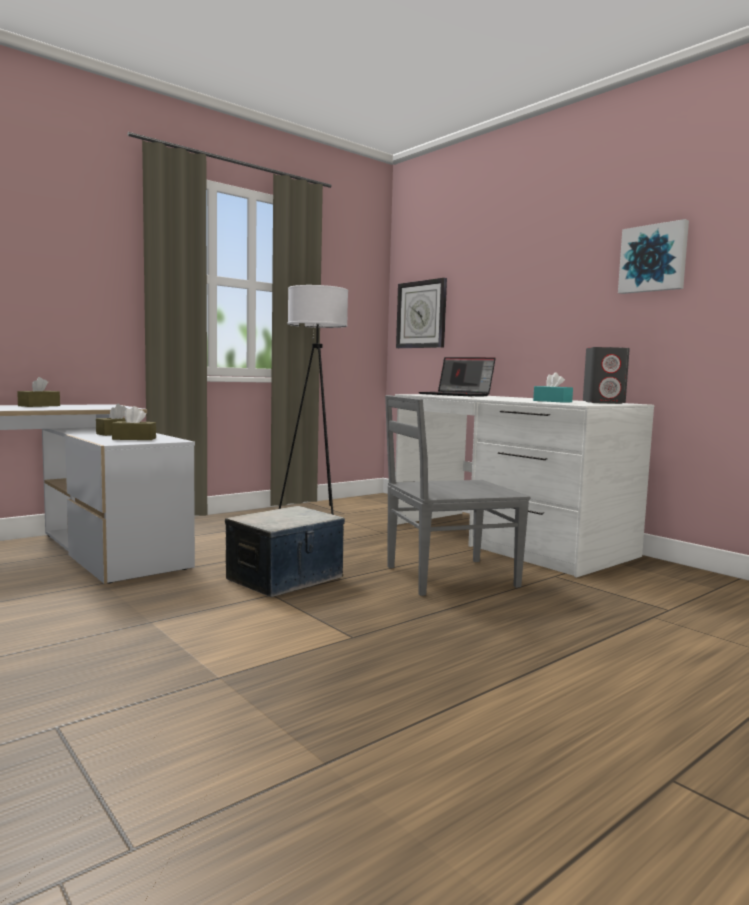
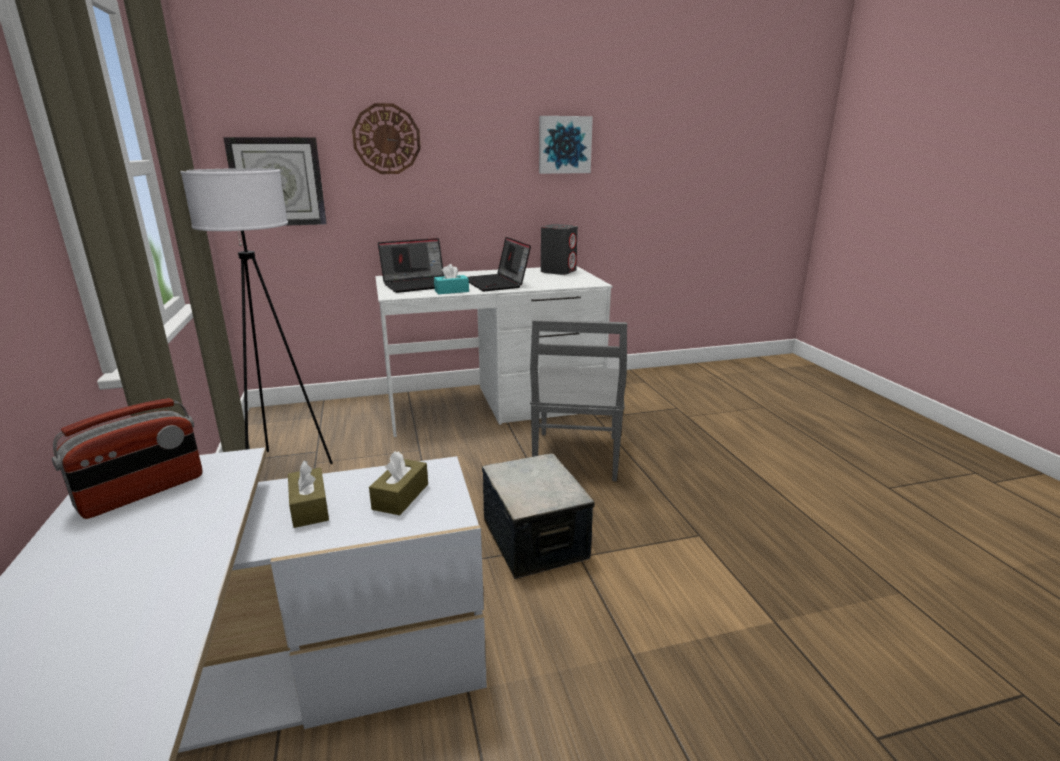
camera: 65 degrees left, 15 degrees up
brown tissue box [17,377,60,407] -> none
turquoise tissue box [533,372,573,403] -> turquoise tissue box moved to [434,264,469,294]
none -> radio [52,398,203,519]
none -> wall clock [352,103,421,174]
none -> laptop [467,237,531,291]

